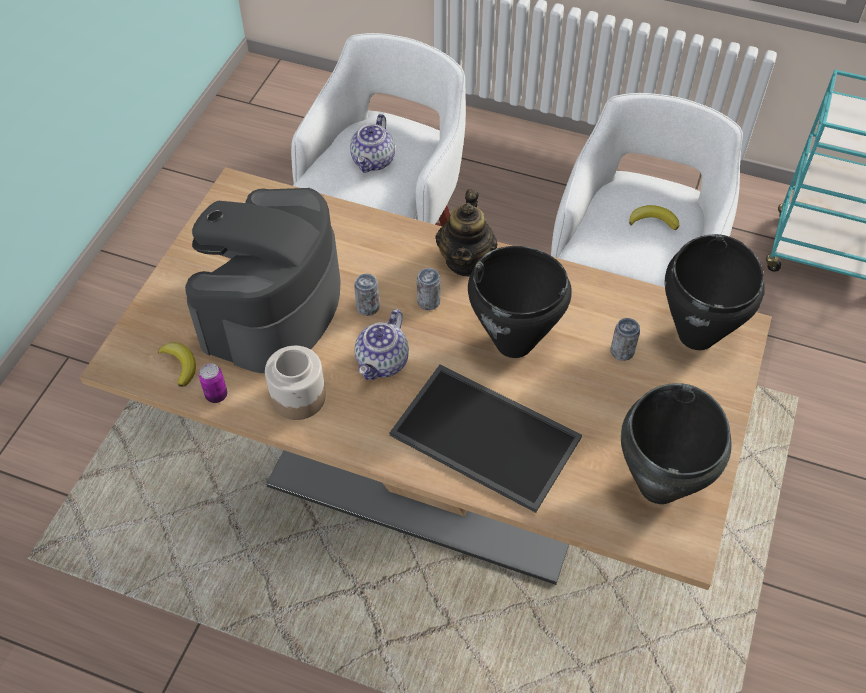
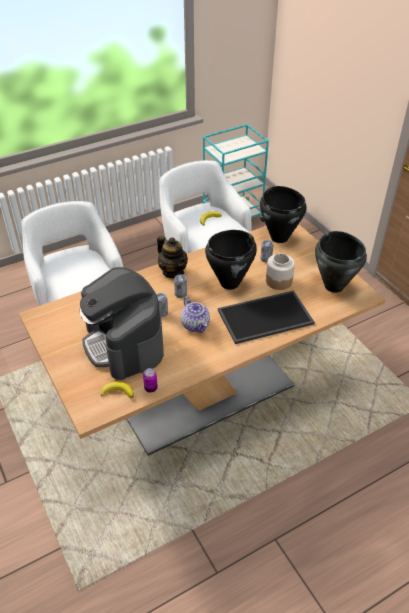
camera: 50 degrees left, 10 degrees down
jar [265,346,326,420] -> jar moved to [266,253,295,290]
teapot [350,114,395,173] -> none

